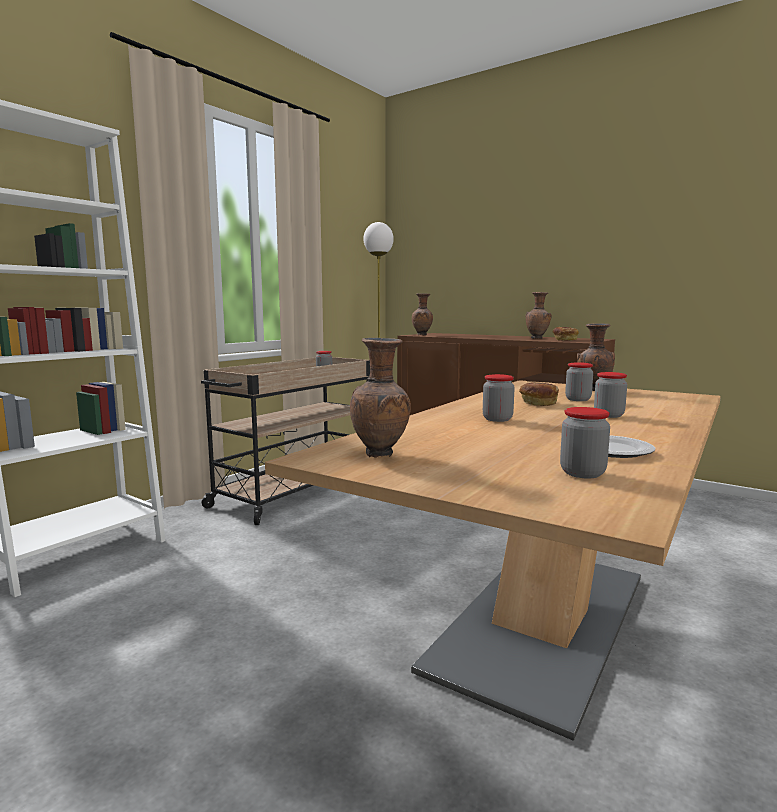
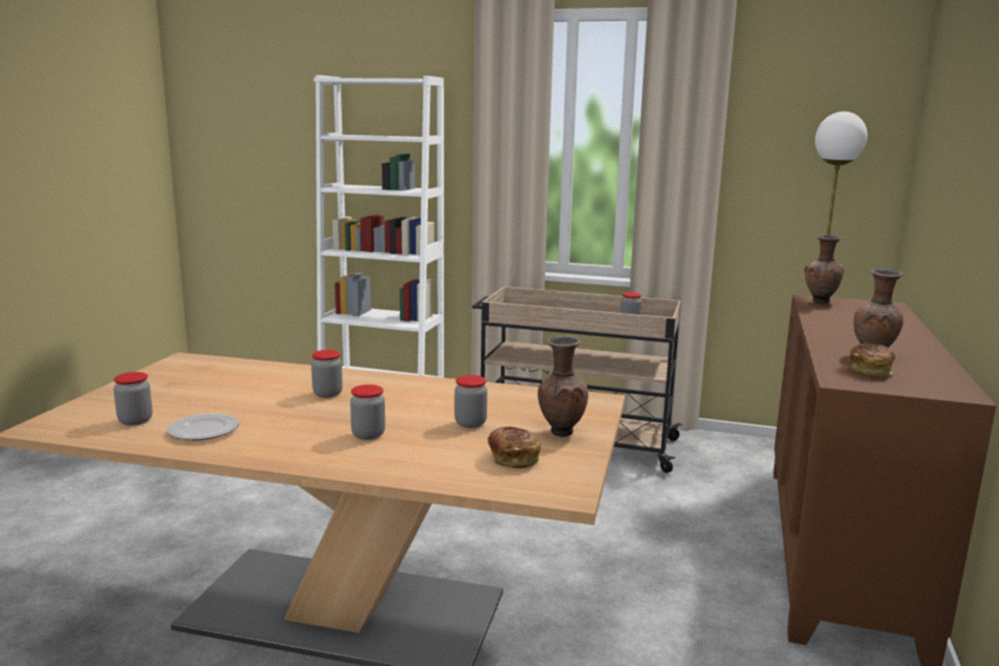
camera: 70 degrees right, 5 degrees up
brown vase [350,338,411,458] -> none
bread [519,382,559,406] -> bread moved to [488,427,541,468]

